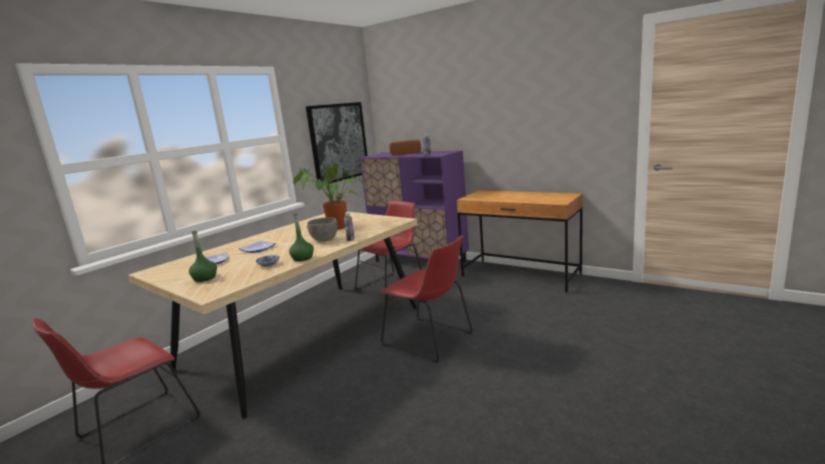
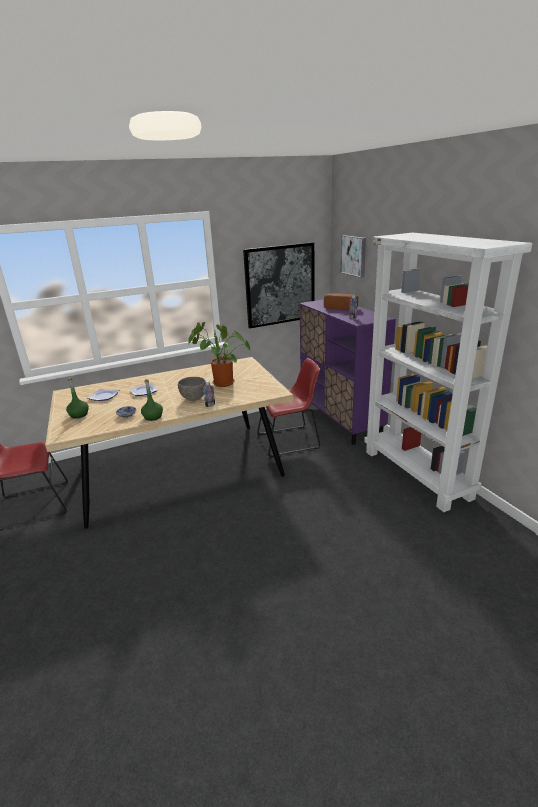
camera: 30 degrees right, 10 degrees up
red chair [381,235,473,363] -> none
brown desk [457,190,583,293] -> white bookcase [364,233,533,512]
none -> picture [340,235,366,278]

